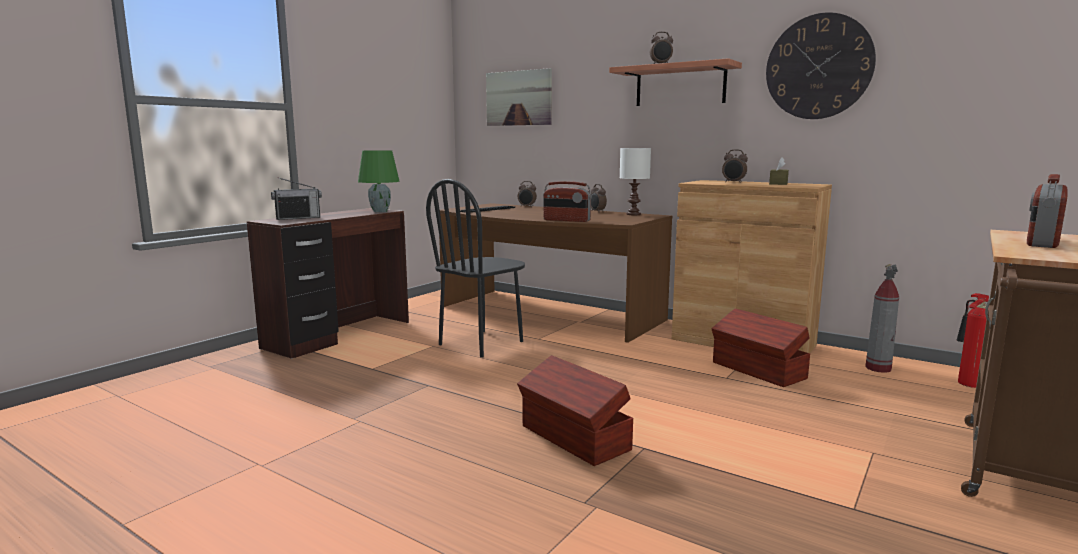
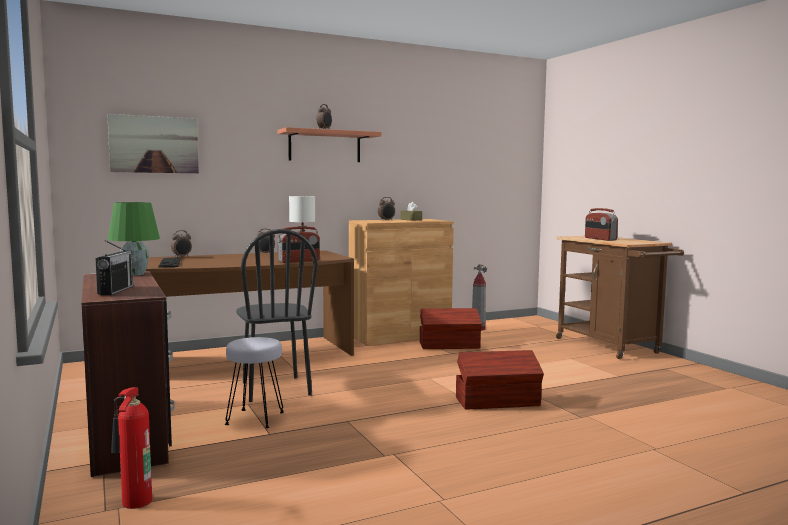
camera: 60 degrees left, 5 degrees down
wall clock [766,12,876,119] -> none
fire extinguisher [957,293,989,388] -> fire extinguisher moved to [111,387,152,509]
none -> grey stool [225,337,284,428]

